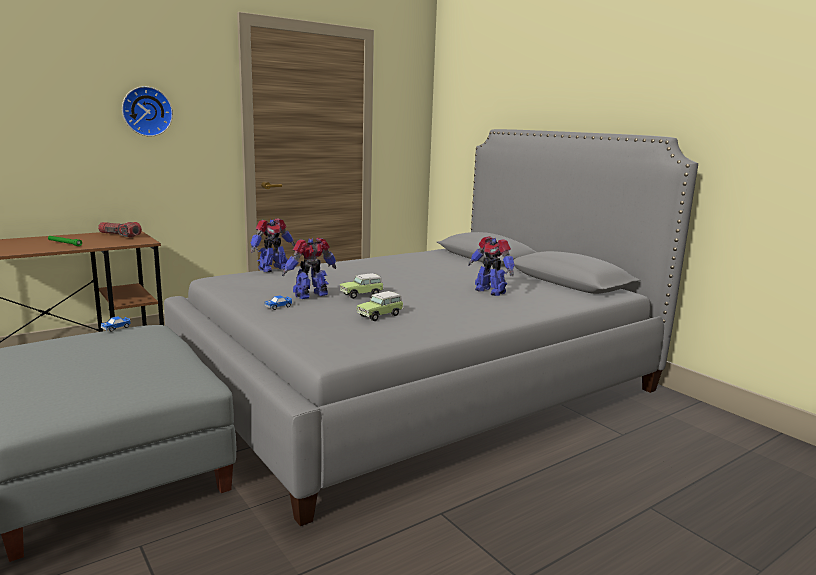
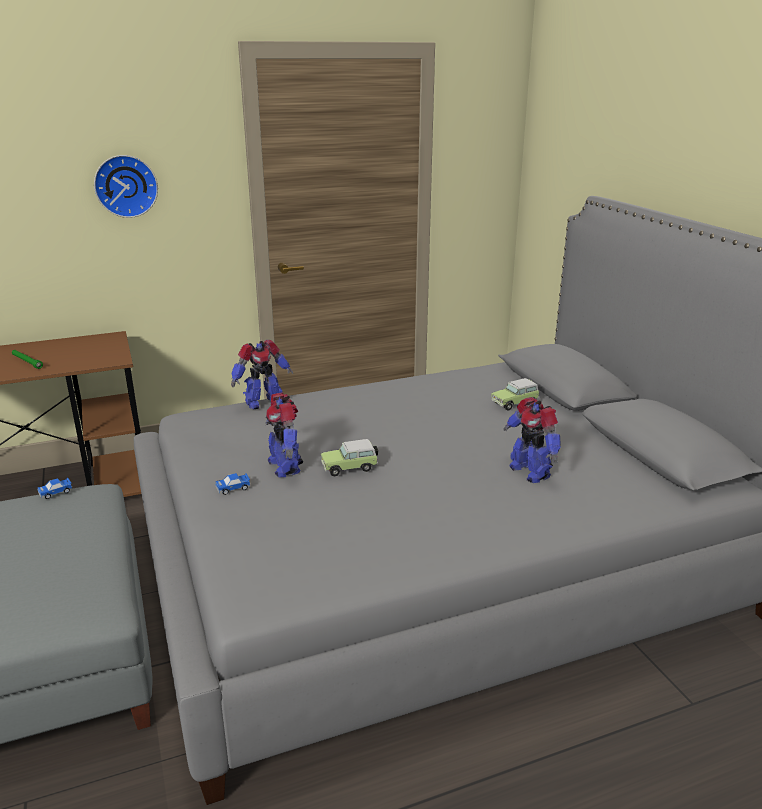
camera: 15 degrees right, 10 degrees up
flashlight [98,222,142,237] -> none
toy robot [282,237,336,299] -> toy robot turned 90 degrees counterclockwise [266,392,303,477]
toy car [357,291,403,321] -> toy car moved to [491,378,539,410]

